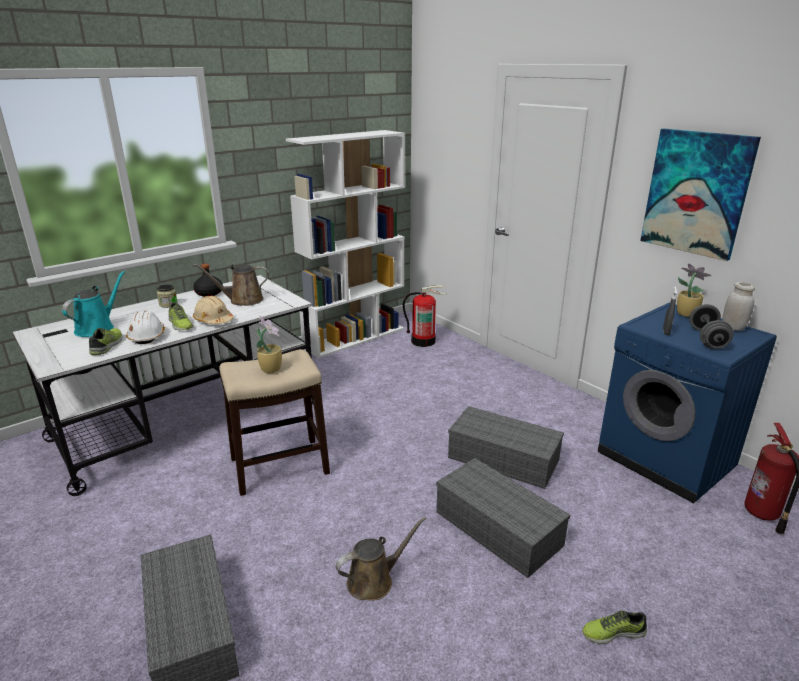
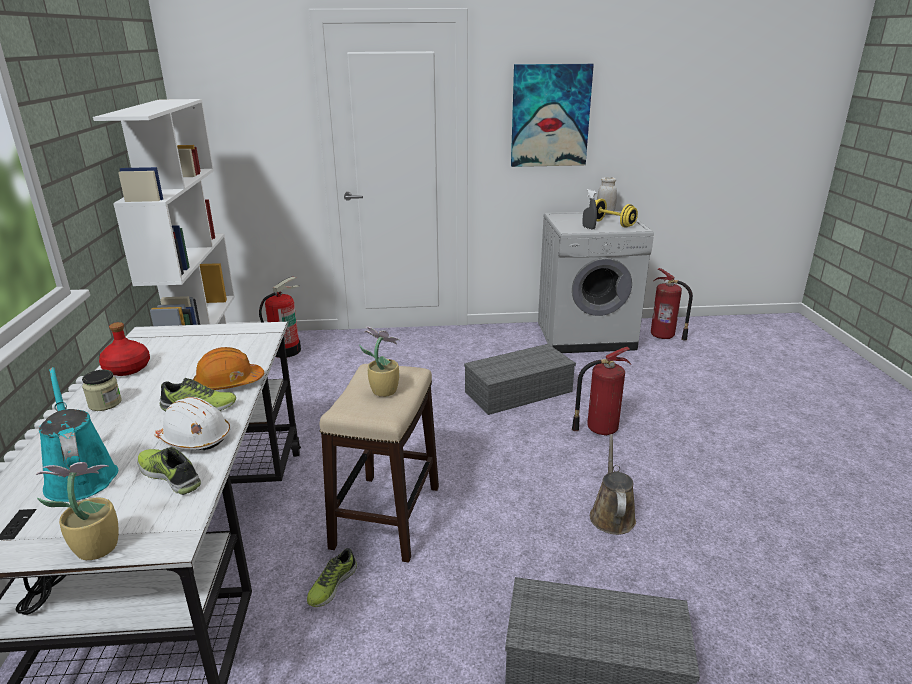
camera: 55 degrees left, 0 degrees up
black bottle [193,264,223,297] -> red bottle [99,322,150,376]
beige hard hat [193,296,234,324] -> orange hard hat [193,347,264,390]
brown watering can [194,264,269,306] -> none
grey storage box [436,458,570,578] -> fire extinguisher [572,347,631,436]
shoe [583,611,647,644] -> shoe moved to [307,548,357,607]
blue washing machine [598,303,777,503] -> white washing machine [538,211,654,353]
potted plant [677,264,712,317] -> potted plant moved to [36,462,119,560]
grey dumbbell [689,304,734,349] -> yellow dumbbell [595,199,638,228]

